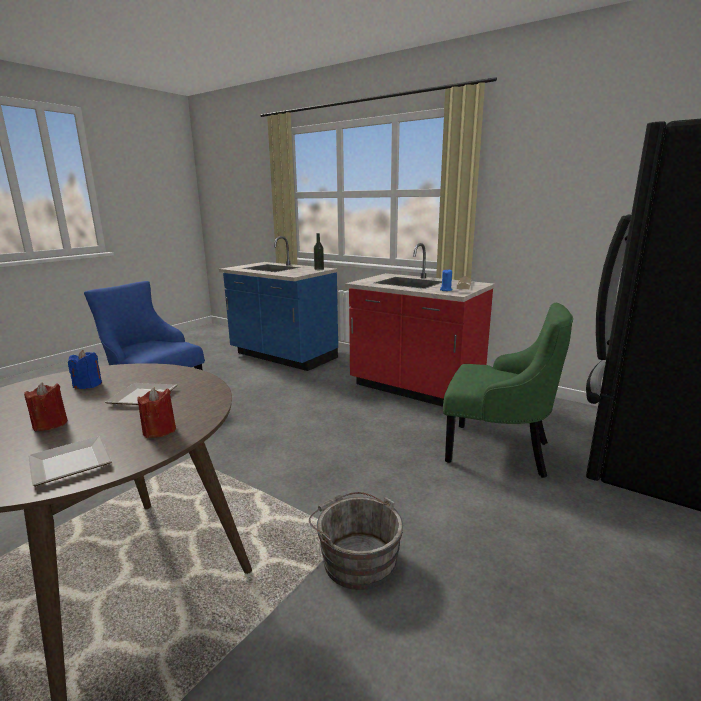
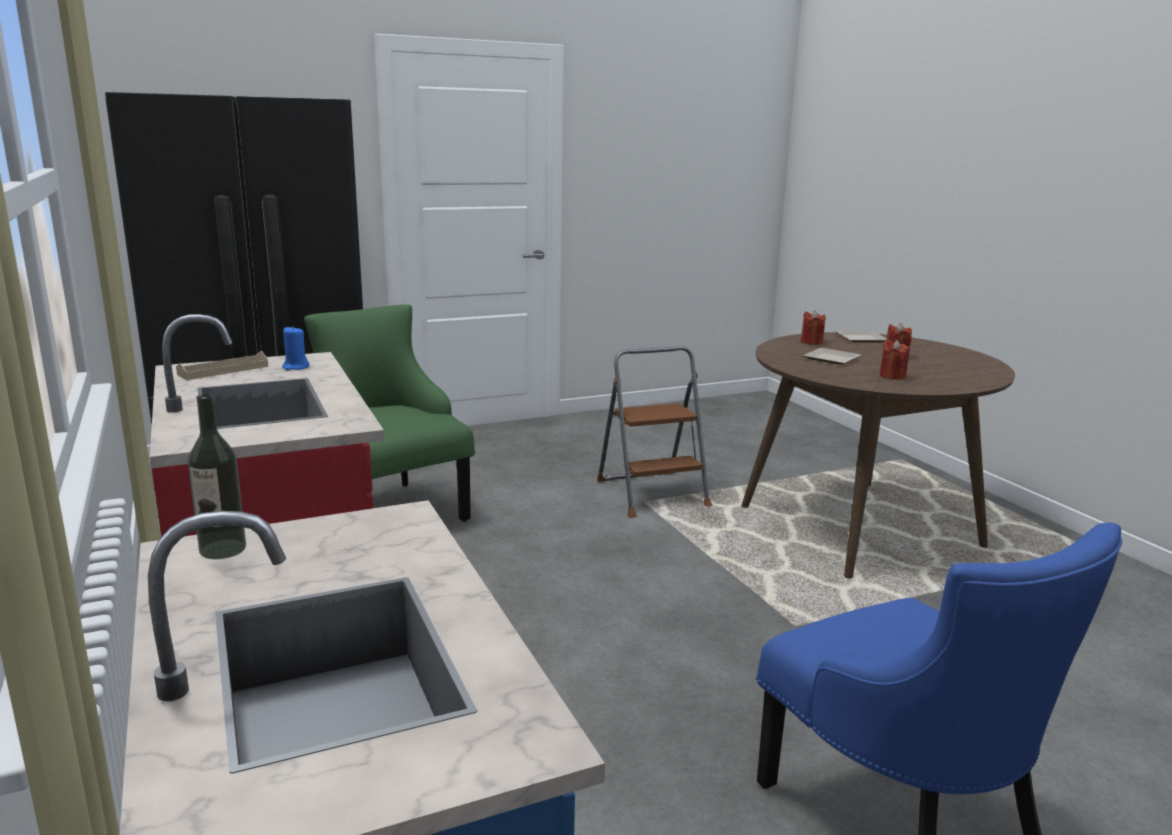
camera: 150 degrees left, 0 degrees up
blue candle [68,350,102,389] -> red candle [880,340,910,380]
grey bucket [309,492,403,590] -> brown step ladder [597,346,712,518]

